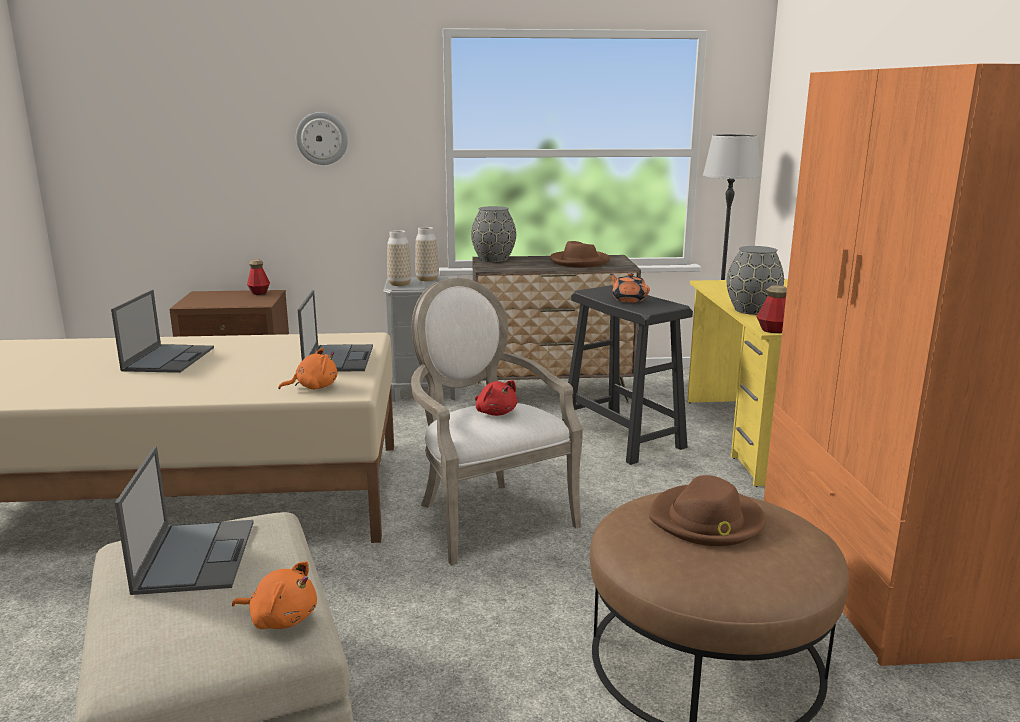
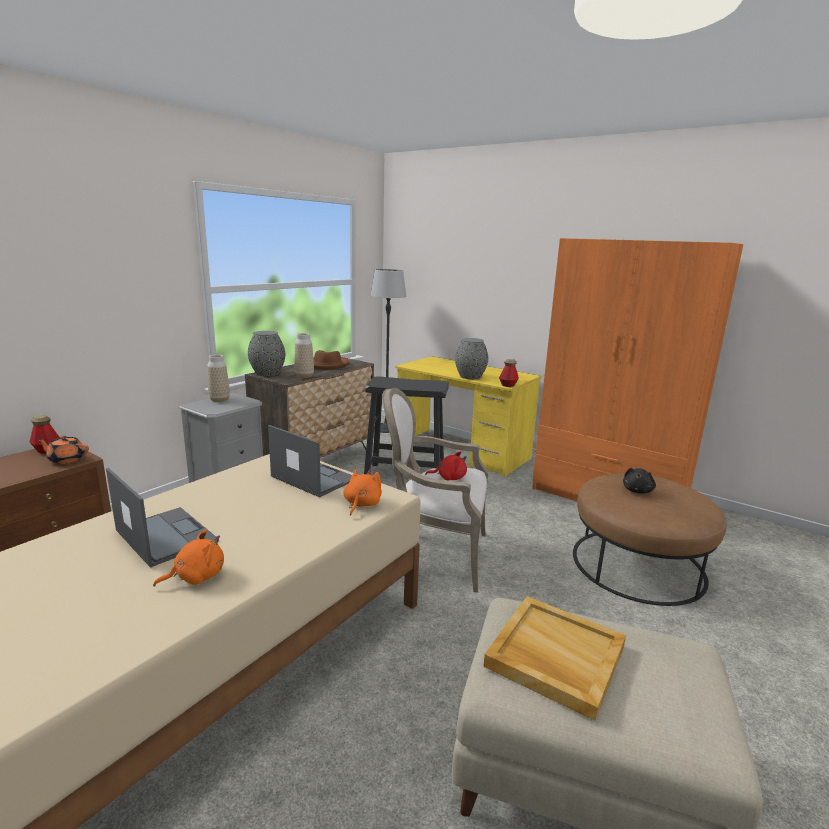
camera: 50 degrees left, 0 degrees up
laptop [115,446,254,595] -> beige tray [483,596,626,721]
orange plush toy [232,561,317,629] -> orange plush toy moved to [153,530,224,587]
wall clock [296,112,348,165] -> none
vase [387,230,411,286] -> vase moved to [295,333,314,378]
orange teapot [610,273,650,303] -> orange teapot moved to [37,435,89,464]
brown hat [649,475,766,546] -> black plush toy [623,468,656,493]

